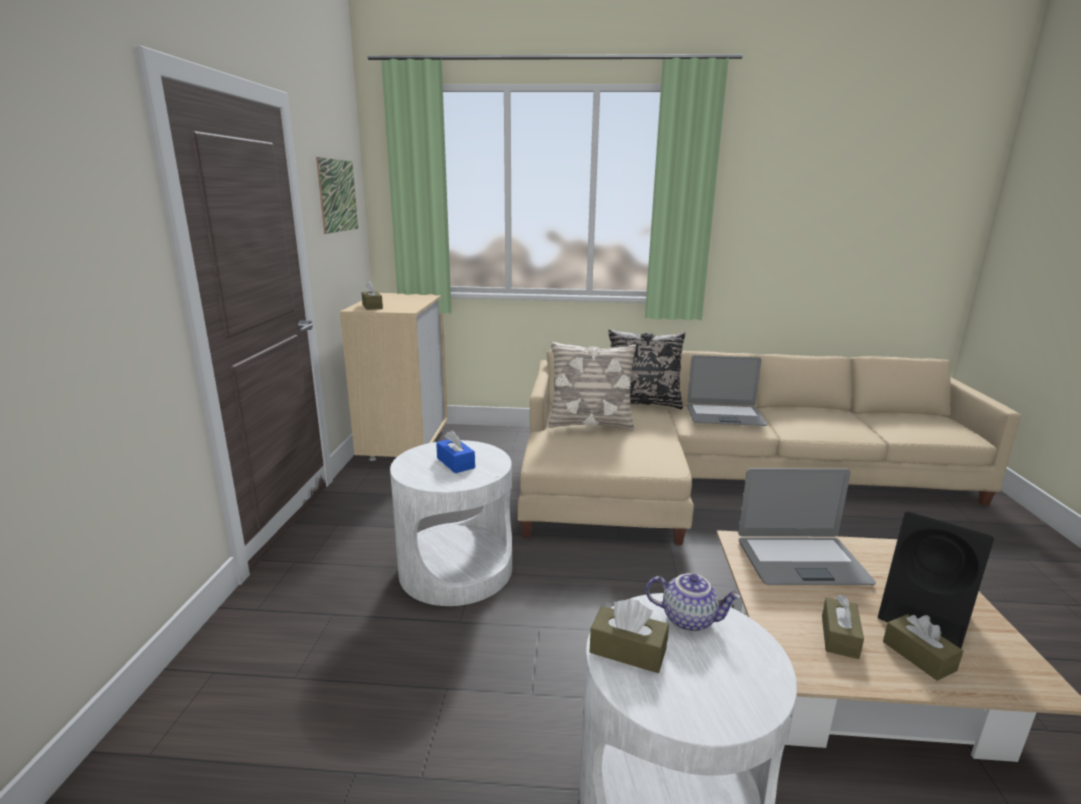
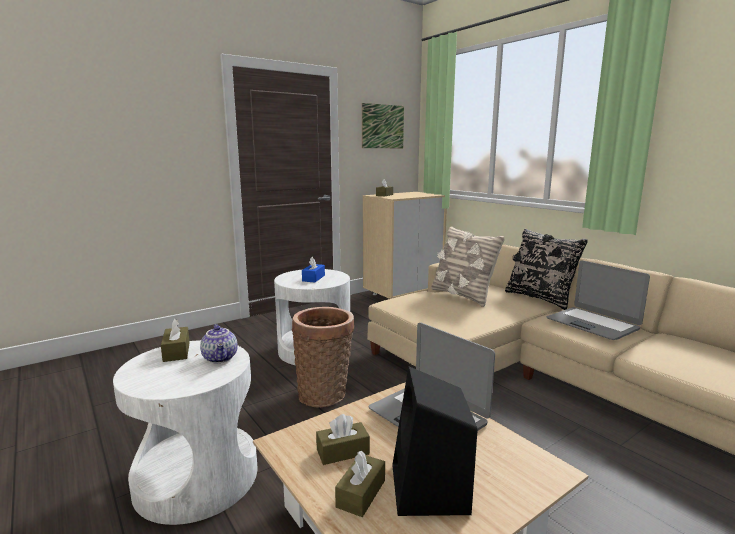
camera: 50 degrees right, 5 degrees down
none -> basket [292,307,354,407]

